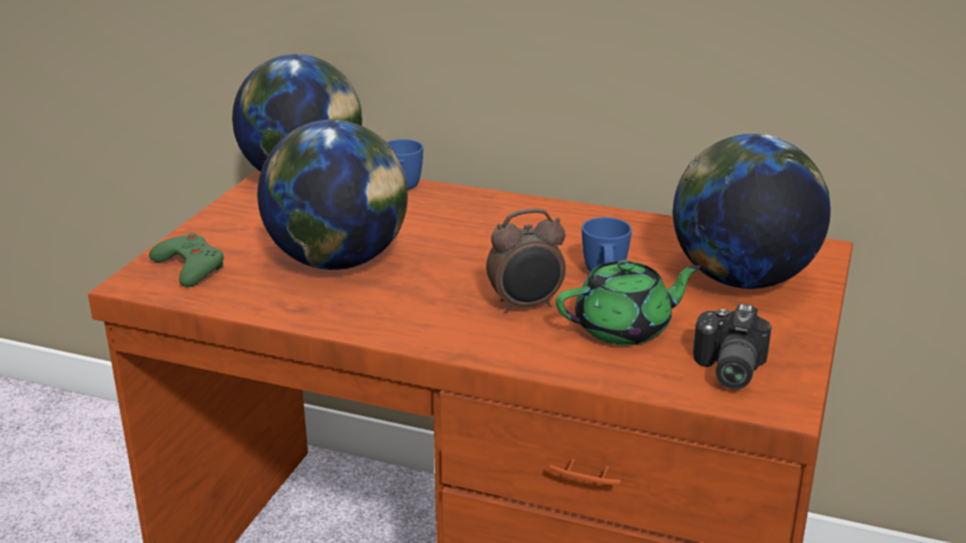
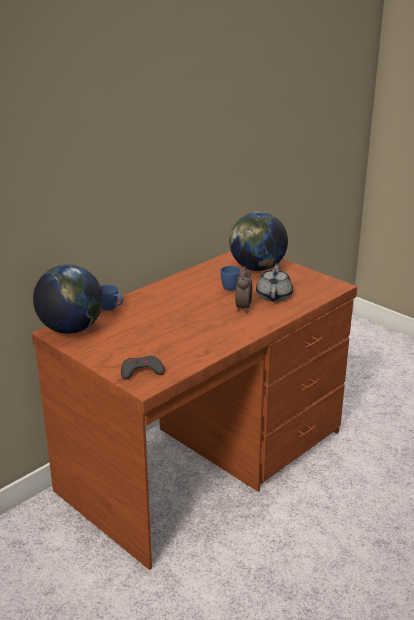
camera: 65 degrees left, 0 degrees up
green game controller [149,233,224,287] -> grey game controller [121,356,165,380]
globe [257,119,408,270] -> none
green teapot [556,260,701,345] -> grey teapot [256,263,293,302]
camera [693,304,771,390] -> none

